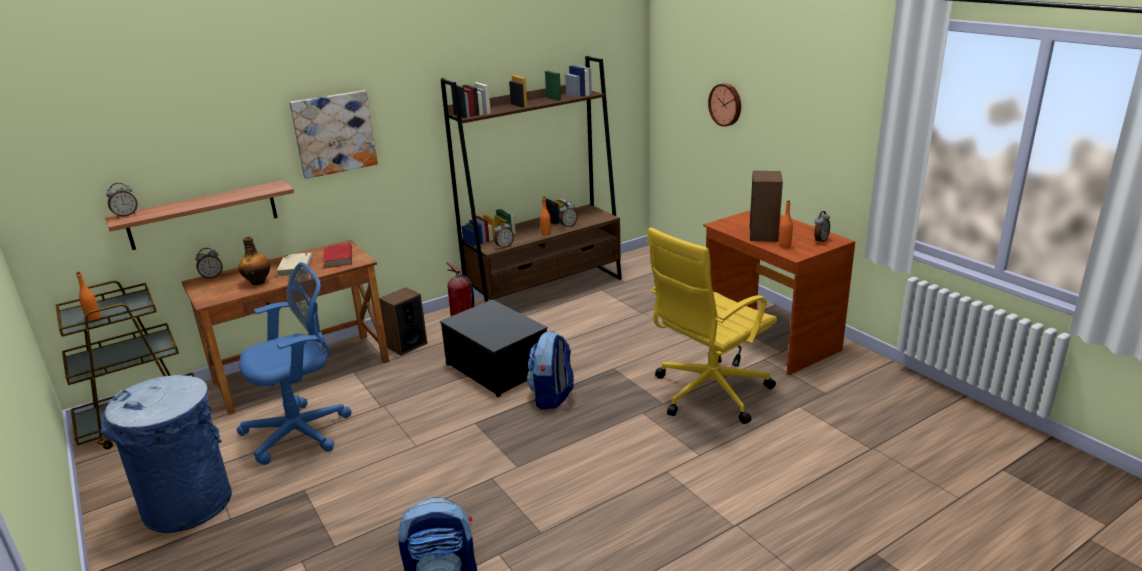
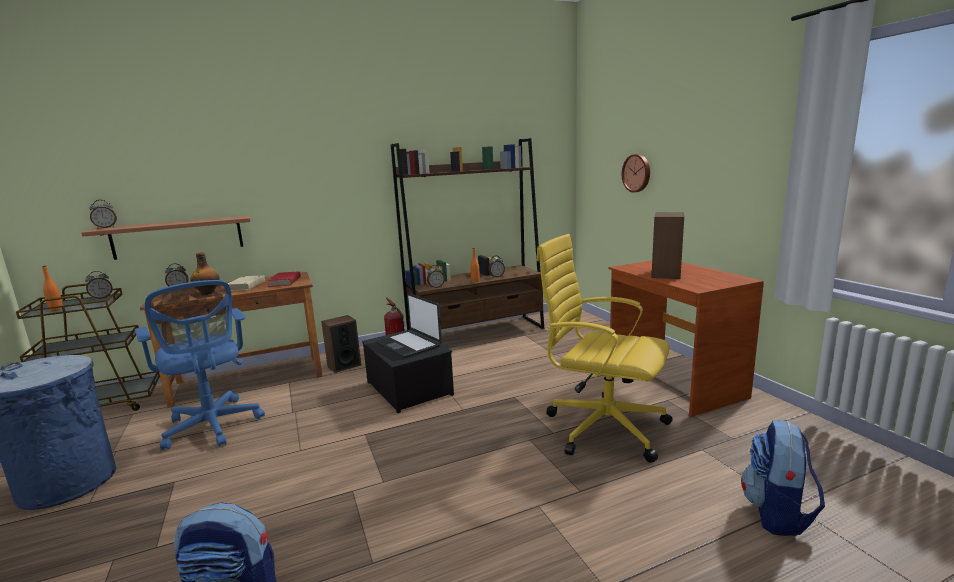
camera: 10 degrees right, 10 degrees down
blue office chair [237,262,351,465] -> blue office chair turned 75 degrees clockwise [135,280,265,450]
picture [289,90,378,179] -> none
backpack [527,331,574,409] -> backpack moved to [741,420,825,536]
yellow office chair [647,227,777,424] -> yellow office chair turned 60 degrees clockwise [536,234,673,463]
orange bottle [779,201,793,248] -> none
alarm clock [814,211,830,244] -> alarm clock moved to [85,271,113,300]
none -> laptop [376,293,442,358]

